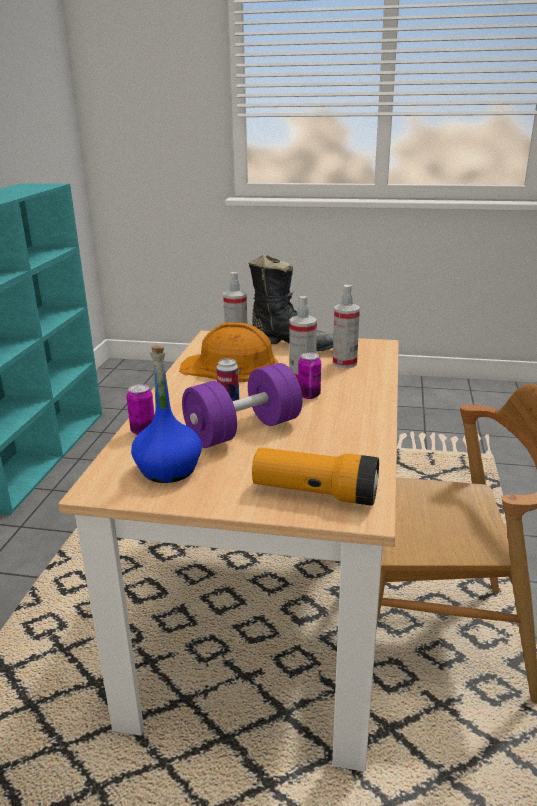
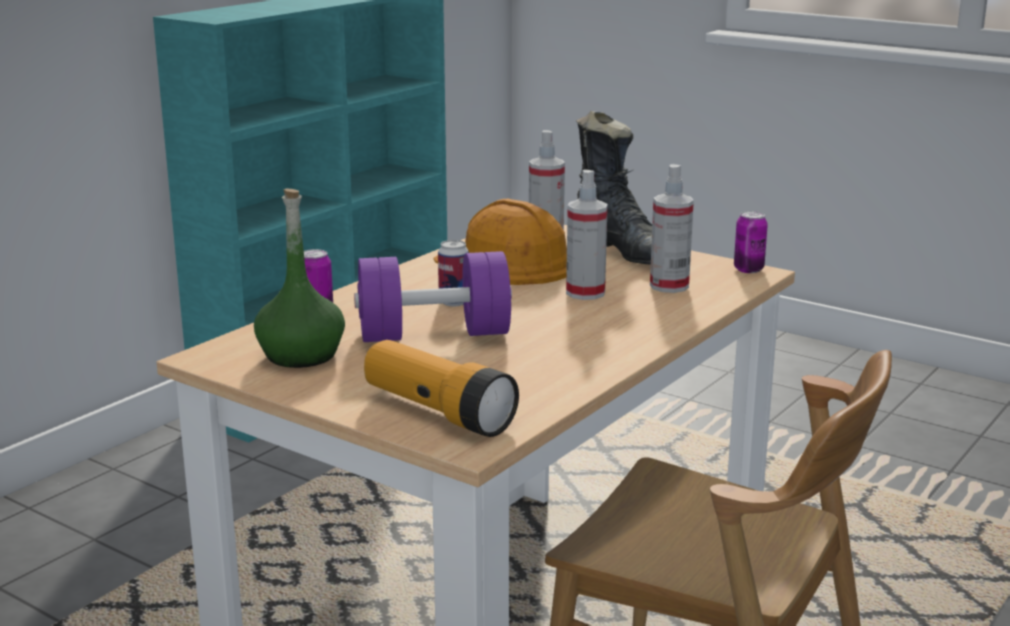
camera: 25 degrees right, 5 degrees down
blue bottle [131,346,202,483] -> green bottle [254,188,345,368]
can [298,352,321,399] -> can moved to [734,211,768,273]

